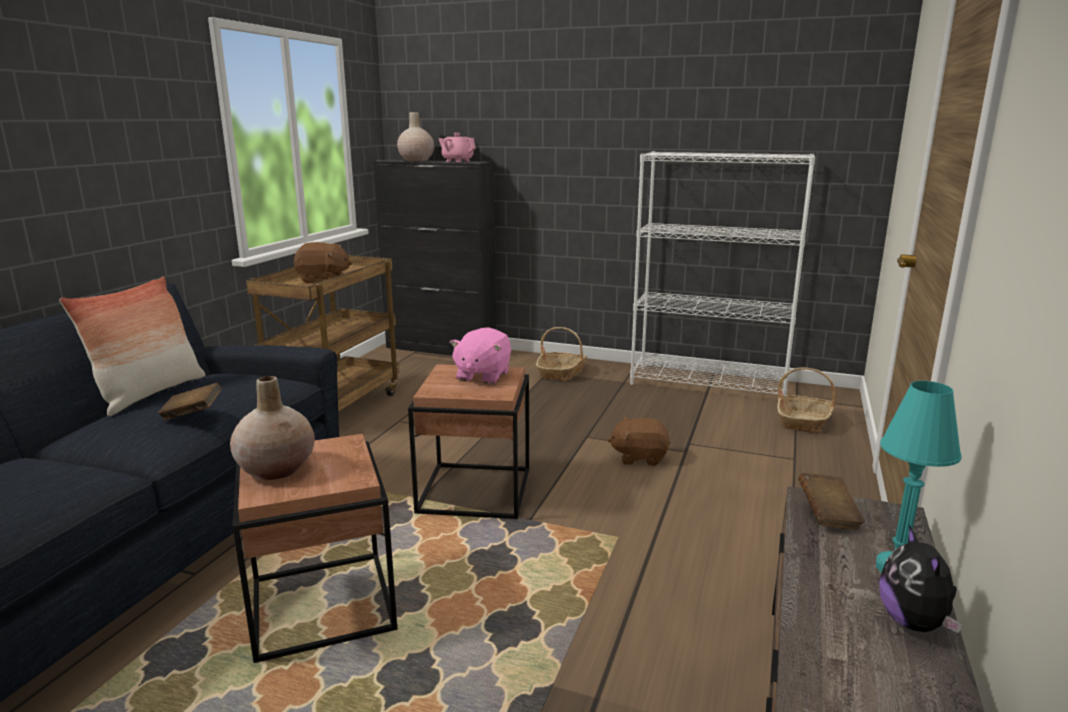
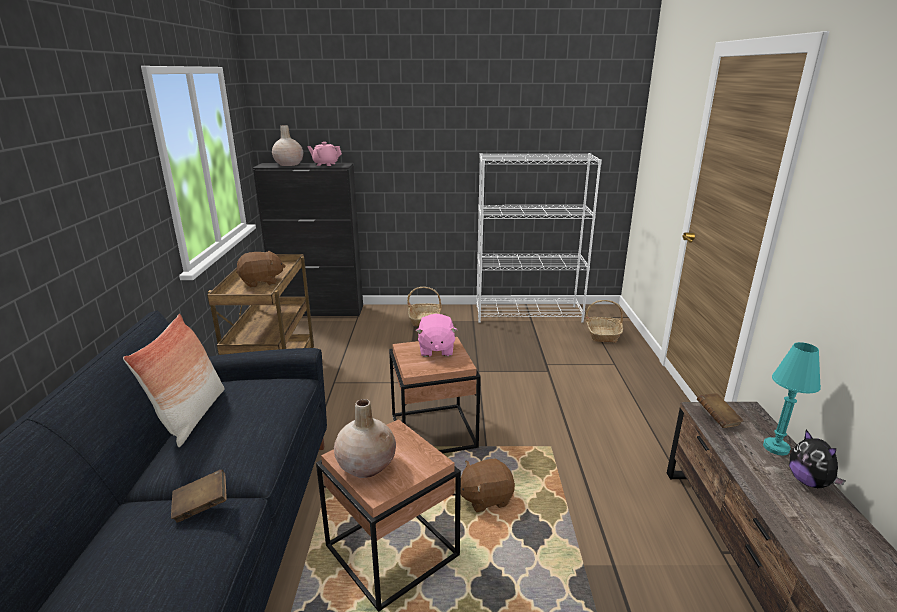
camera: 20 degrees left, 5 degrees up
brown book [158,383,222,420] -> brown book moved to [171,469,226,523]
brown plush toy [608,416,670,466] -> brown plush toy moved to [461,458,515,513]

